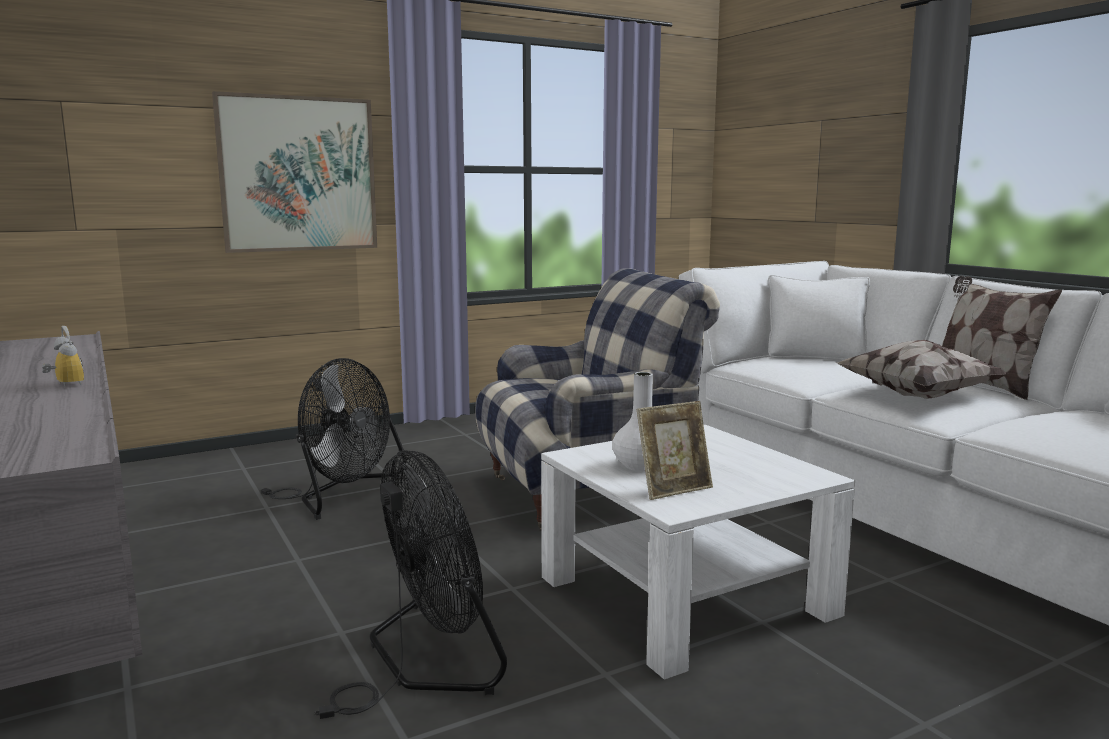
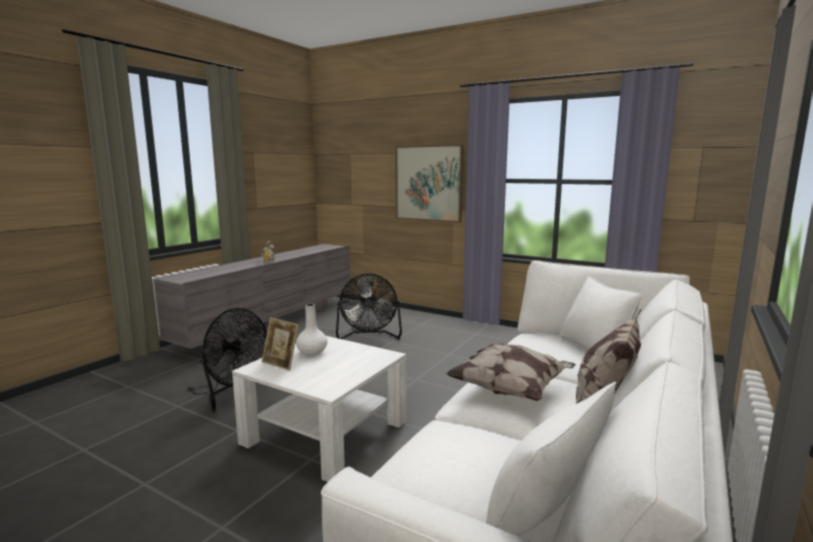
camera: 60 degrees right, 0 degrees up
armchair [475,268,720,531] -> none

